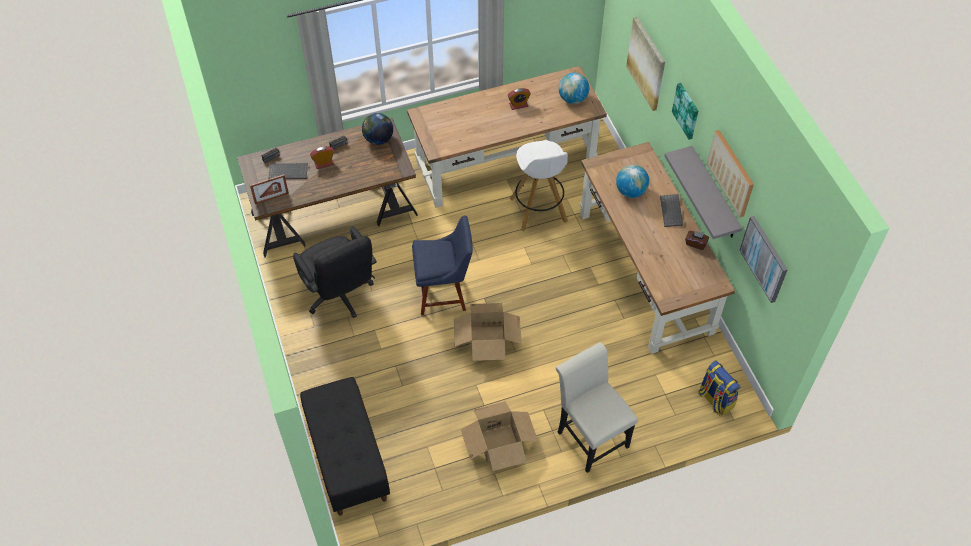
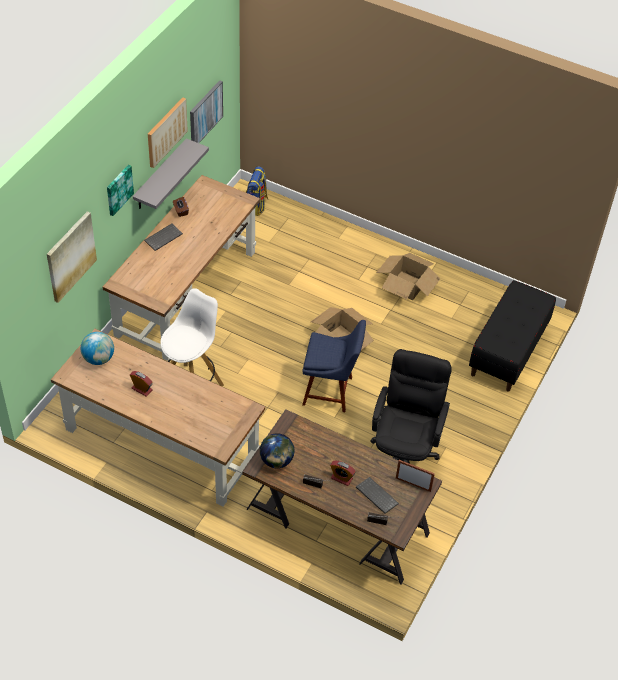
camera: 135 degrees left, 5 degrees down
blue chair [412,215,473,316] -> blue chair turned 150 degrees clockwise [302,320,366,412]
white chair [556,342,638,473] -> none
globe [616,165,649,198] -> none

